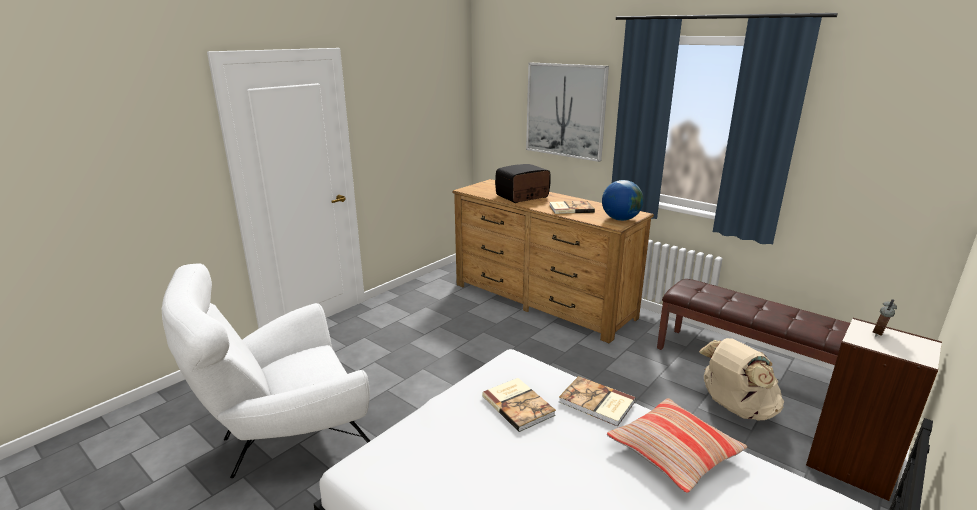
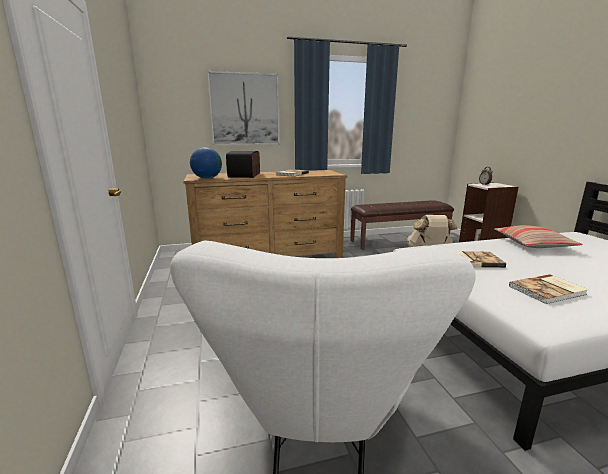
camera: 55 degrees left, 5 degrees down
book [559,376,636,427] -> book moved to [509,274,588,304]
globe [602,180,644,221] -> globe moved to [190,147,222,179]

